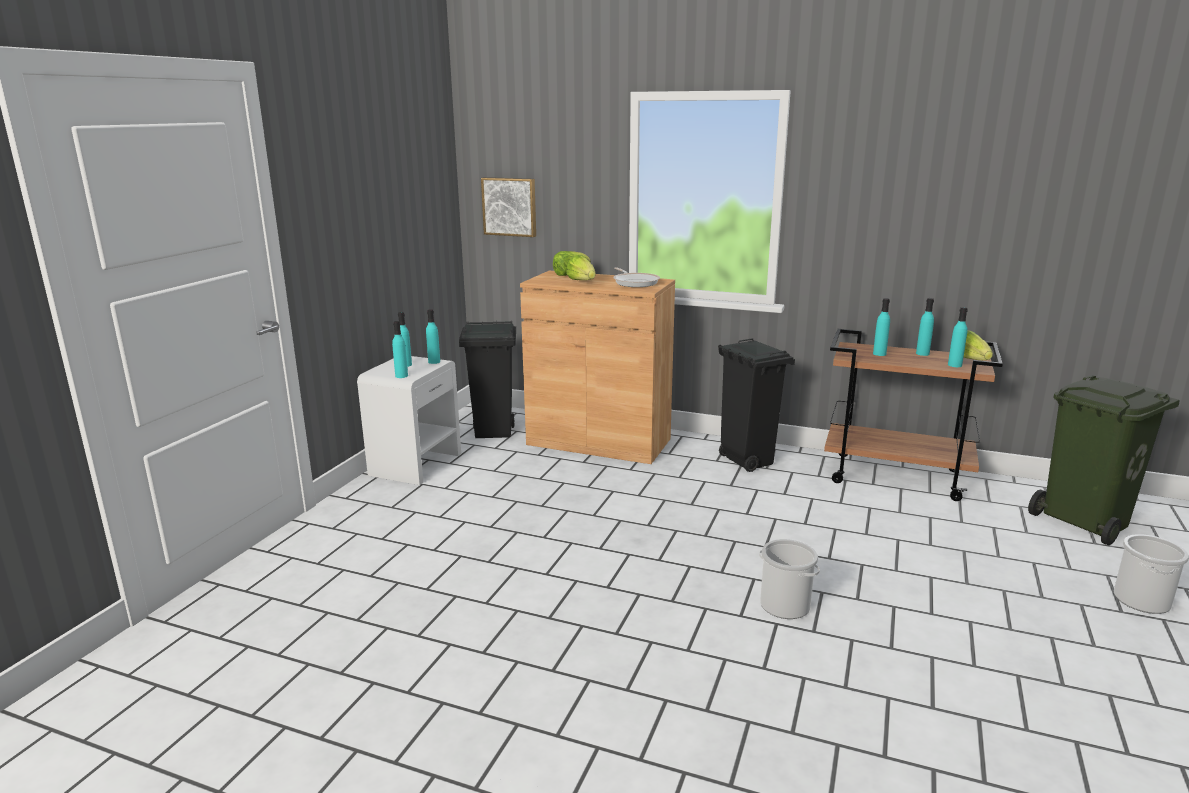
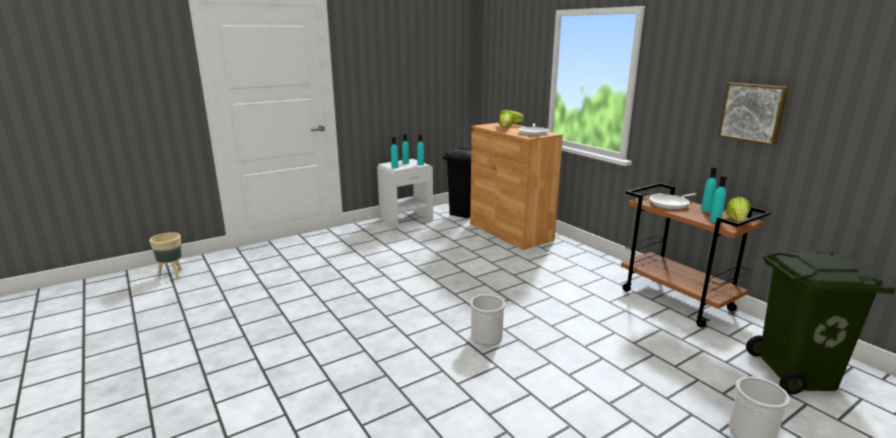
camera: 35 degrees right, 0 degrees up
picture [481,177,536,237] -> picture moved to [718,83,789,145]
black trash can [718,338,795,472] -> none
turquoise bottle [873,298,890,356] -> frying pan [649,193,697,209]
none -> beige planter [149,232,182,279]

